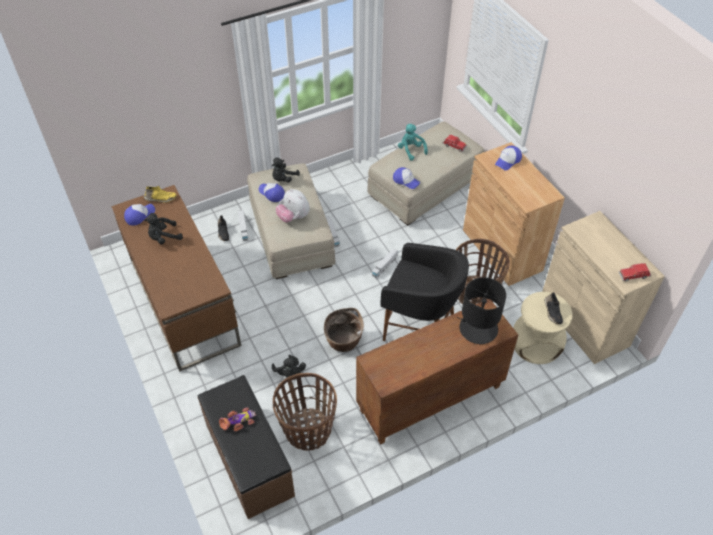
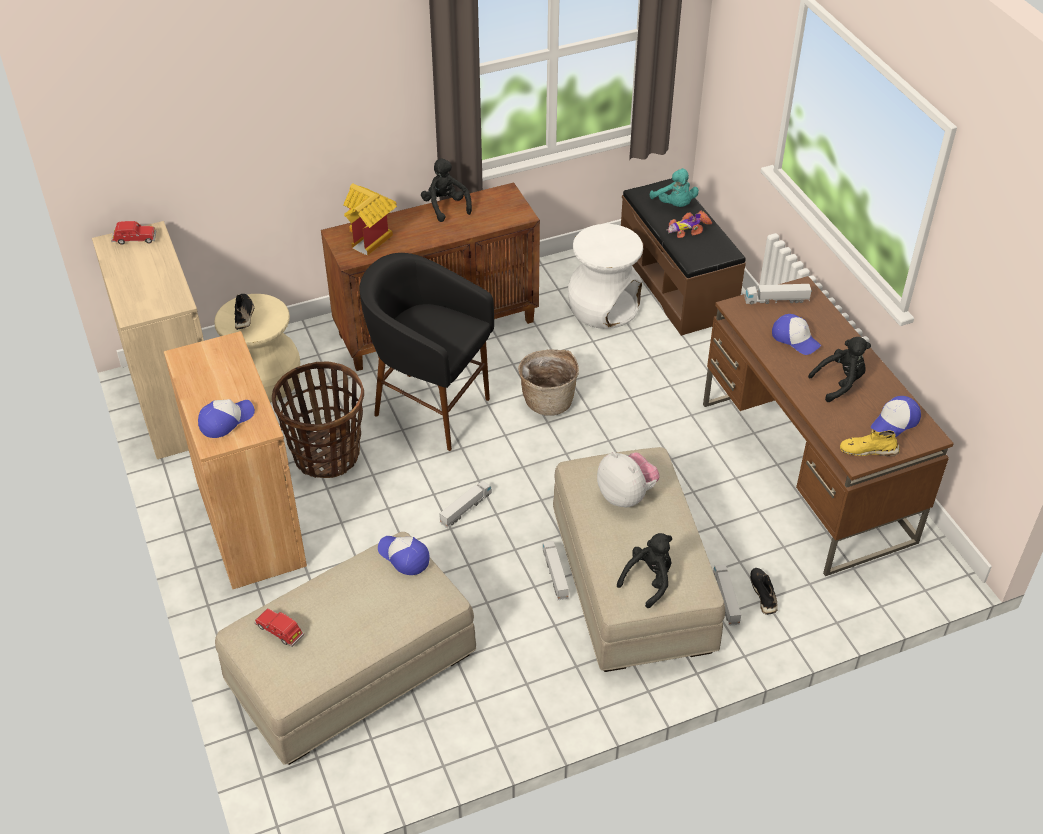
camera: 175 degrees left, 5 degrees down
cap [259,183,285,202] -> cap moved to [772,314,821,355]
black plush toy [272,355,306,380] -> black plush toy moved to [421,158,472,222]
basket [273,373,337,451] -> white stool [568,224,643,329]
turquoise plush toy [398,124,428,161] -> turquoise plush toy moved to [650,168,699,207]
black table lamp [456,277,506,344] -> toy house [343,183,397,256]
none -> toy truck [745,284,812,304]

